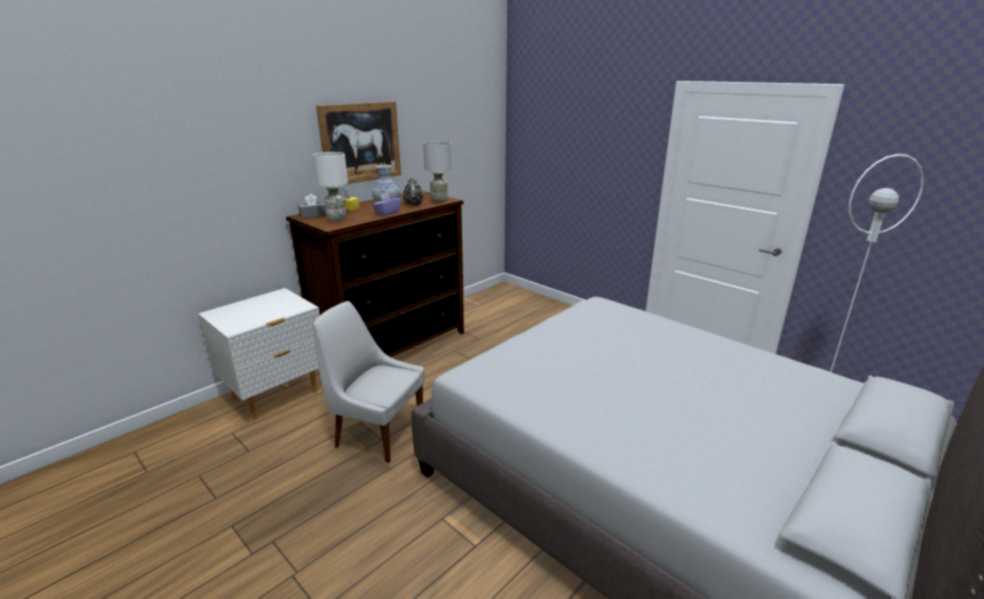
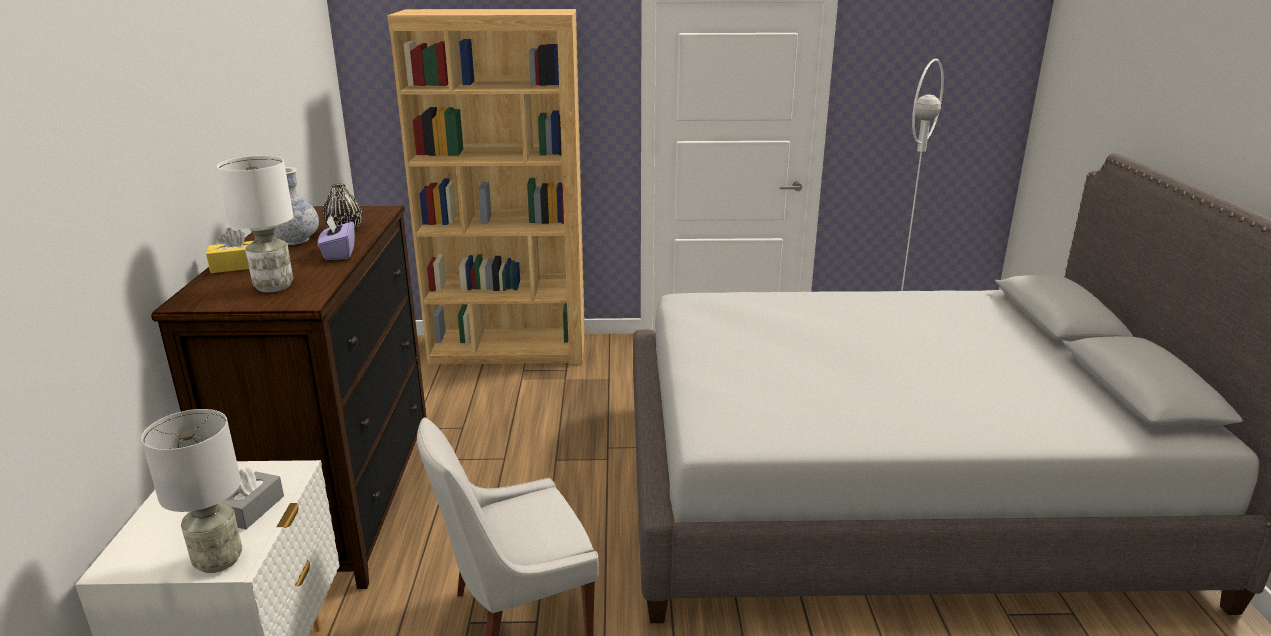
camera: 45 degrees left, 0 degrees up
grey tissue box [298,194,326,218] -> grey tissue box moved to [220,467,284,530]
picture [316,101,401,185] -> none
grey table lamp [423,142,451,203] -> grey table lamp moved to [141,409,242,573]
none -> brown bookcase [387,9,585,364]

